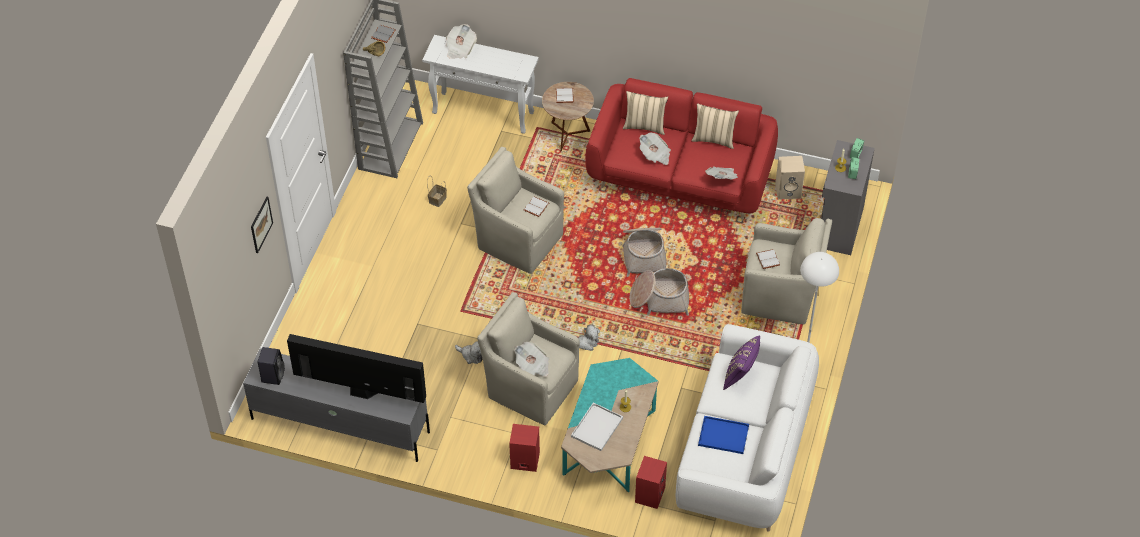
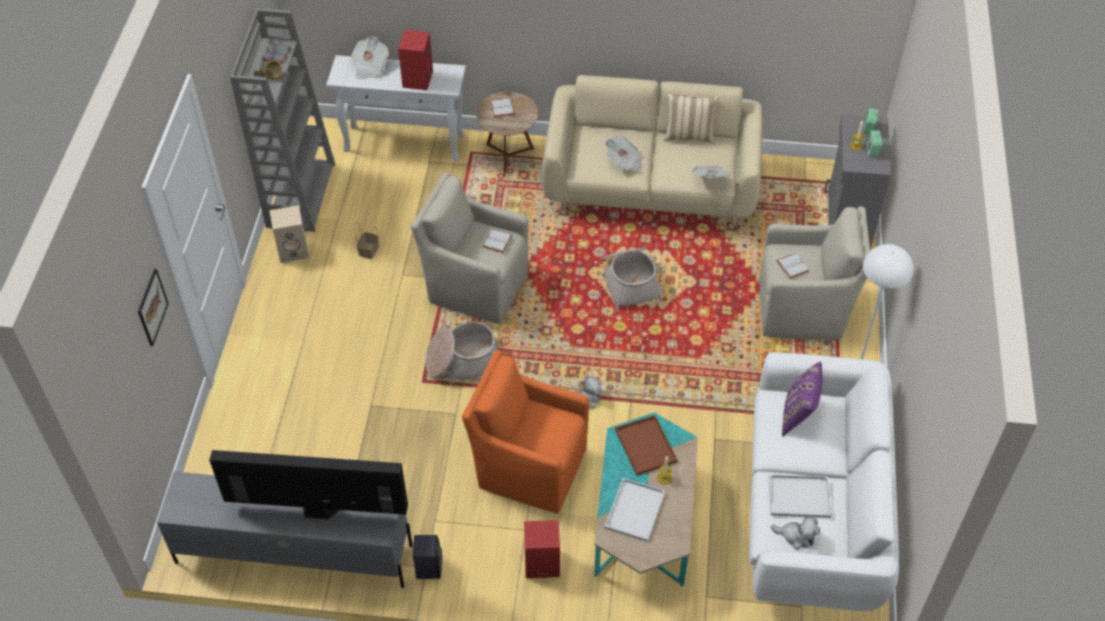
camera: 10 degrees left, 0 degrees up
black speaker [258,347,285,385] -> black speaker moved to [413,535,442,579]
plush toy [455,341,483,364] -> plush toy moved to [771,516,820,550]
beige armchair [477,292,580,425] -> orange armchair [462,350,590,513]
newspaper [515,342,550,377] -> none
red sofa [585,78,778,220] -> beige sofa [542,75,763,226]
beige pillow [623,91,668,135] -> none
basket [630,268,689,316] -> basket moved to [425,322,498,384]
red speaker [635,456,667,509] -> red speaker moved to [398,30,433,90]
blue tray [698,416,749,454] -> white tray [768,474,831,518]
beige speaker [775,156,805,200] -> beige speaker moved to [270,205,309,263]
none -> brown tray [615,415,677,475]

